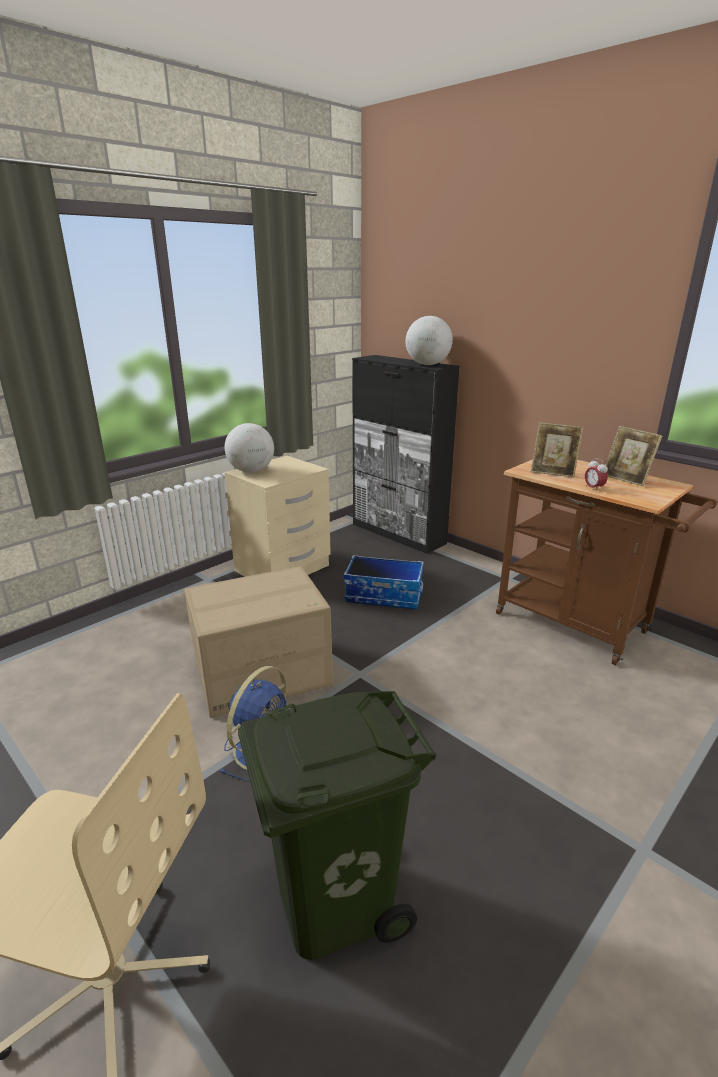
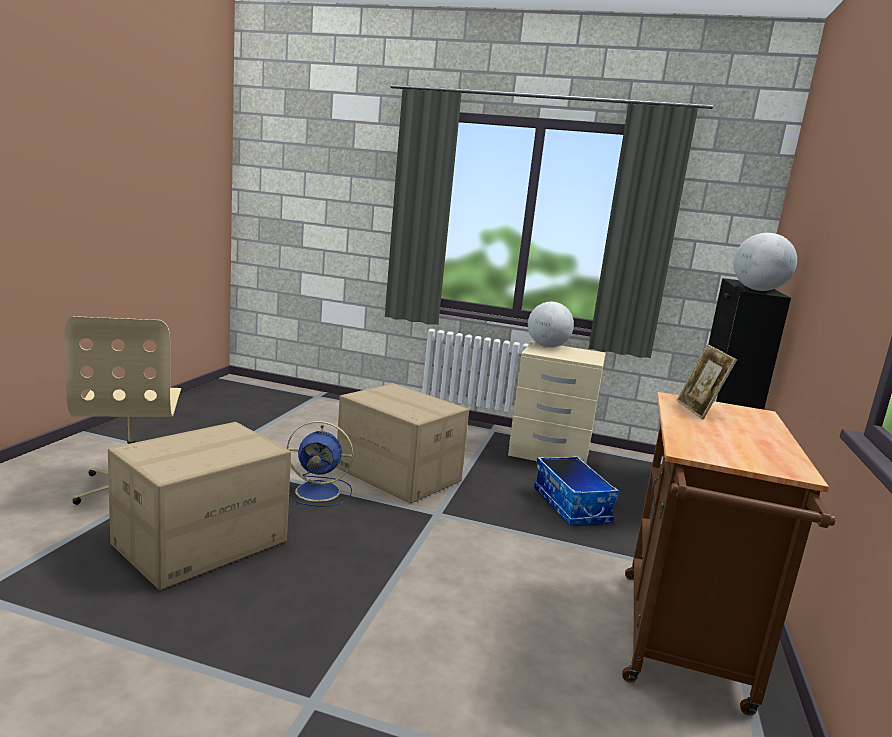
camera: 60 degrees right, 10 degrees down
green trash can [238,691,436,960] -> cardboard box [108,422,291,590]
alarm clock [585,458,608,492] -> none
picture frame [606,426,662,486] -> none

